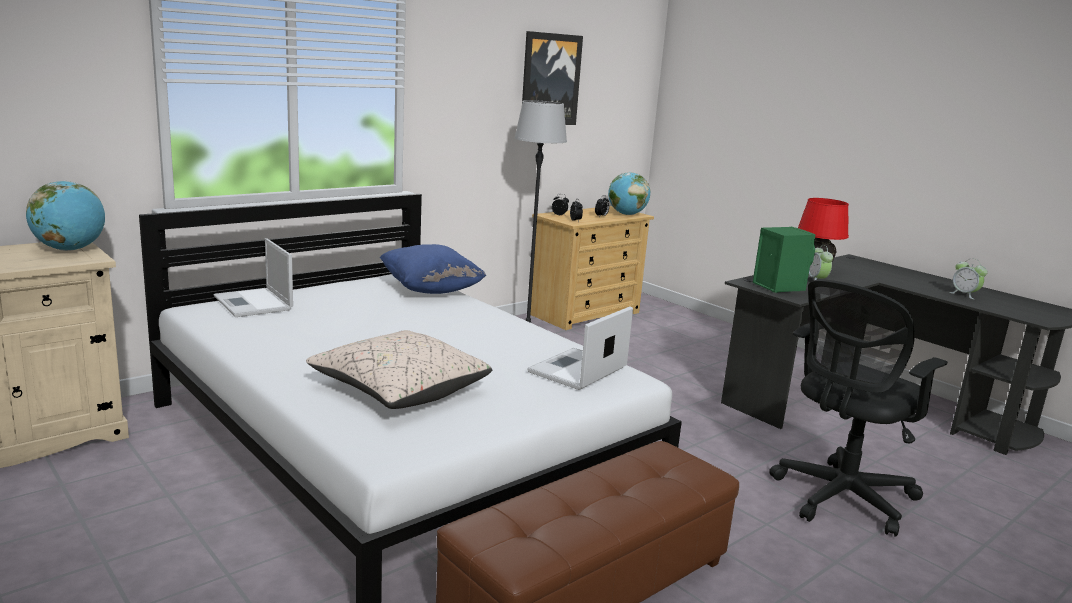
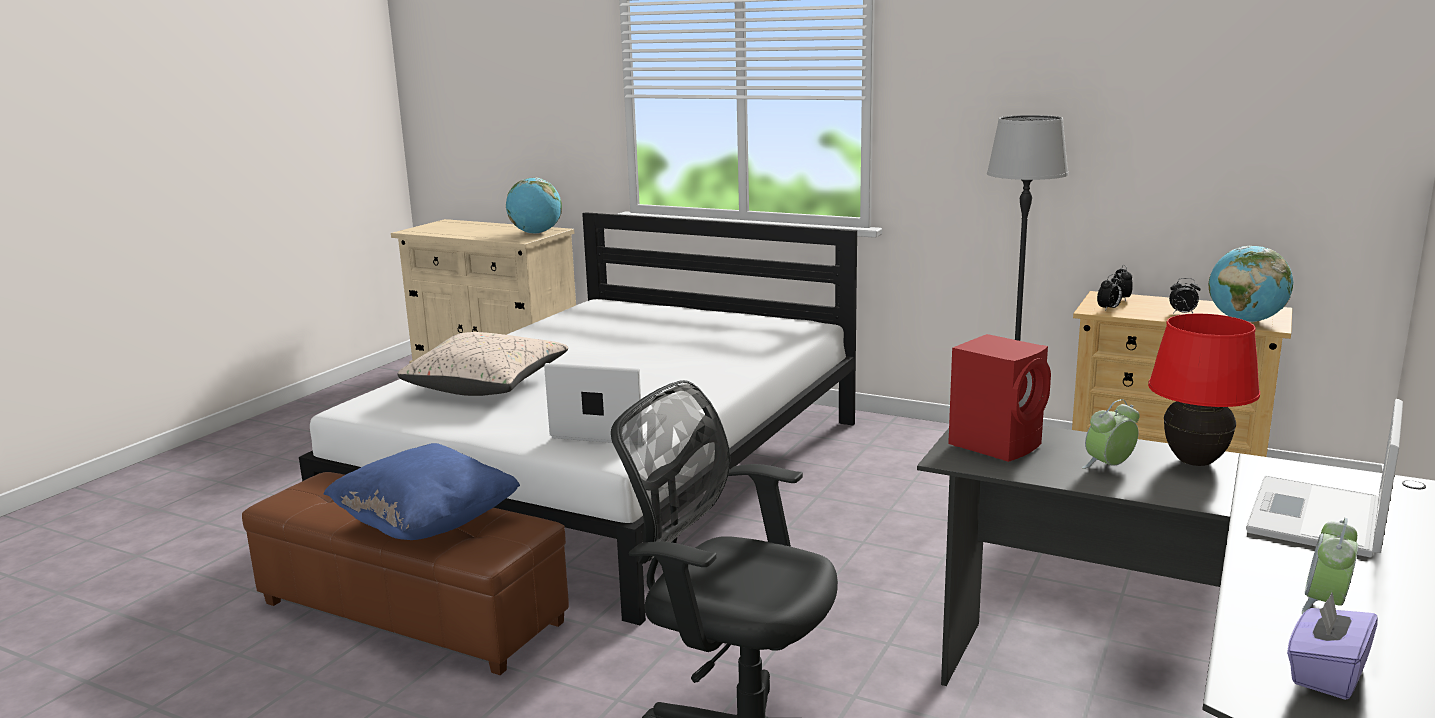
camera: 70 degrees right, 0 degrees up
laptop [213,238,293,317] -> laptop moved to [1246,399,1403,558]
blue pillow [380,244,487,294] -> blue pillow moved to [324,443,520,540]
picture [522,31,583,125] -> none
green speaker [753,227,816,293] -> red speaker [948,334,1051,462]
none -> purple tissue box [1287,593,1378,700]

